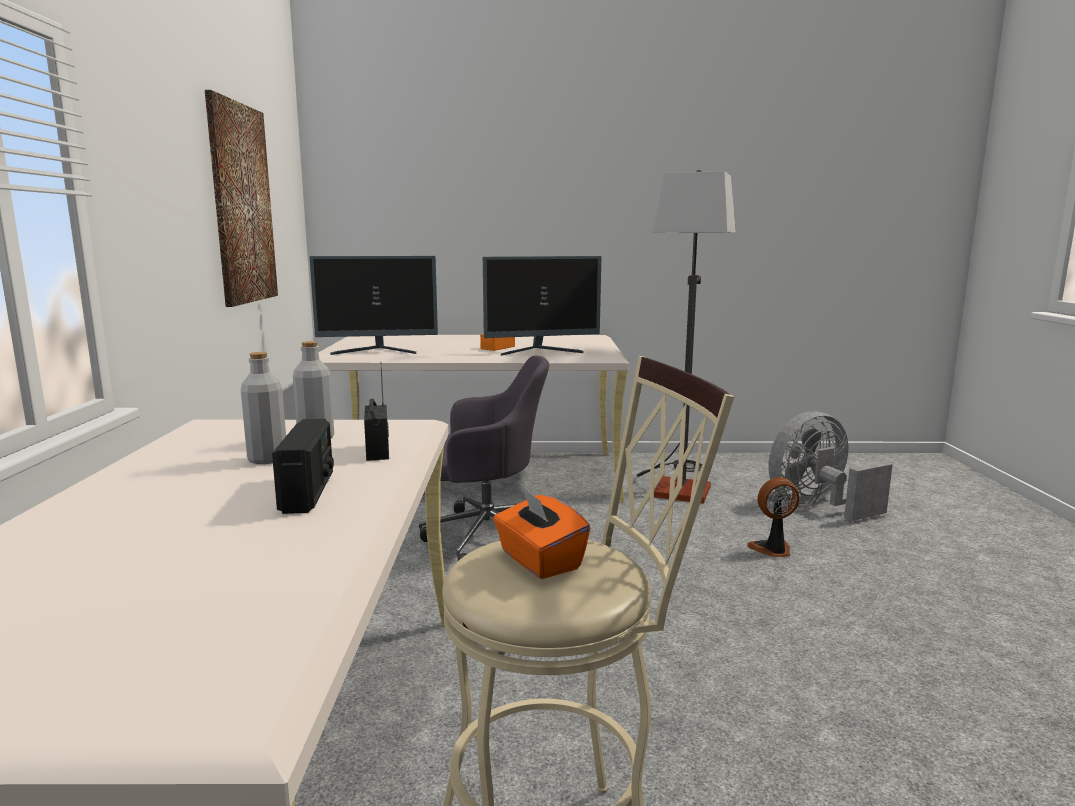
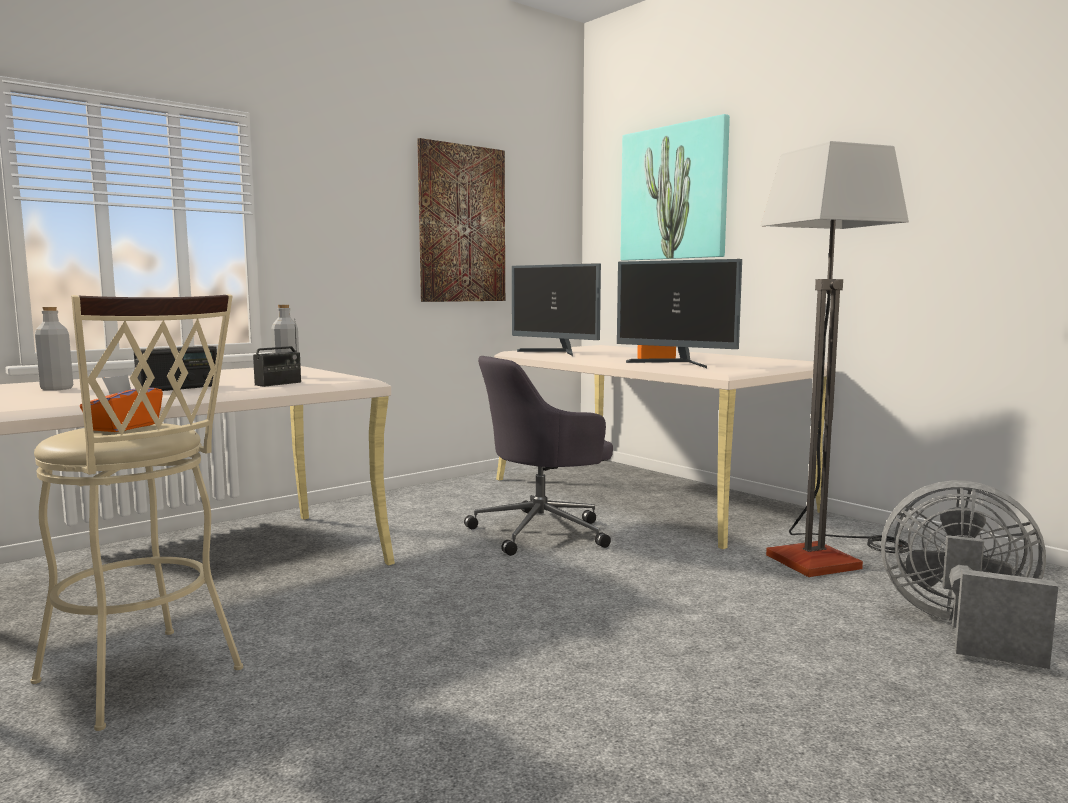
camera: 50 degrees right, 5 degrees down
grey bottle [241,352,286,464] -> grey bottle moved to [35,307,73,391]
grey office chair [419,355,549,561] -> grey office chair turned 105 degrees clockwise [464,356,613,556]
fan [747,477,799,557] -> none
none -> picture [620,114,730,260]

